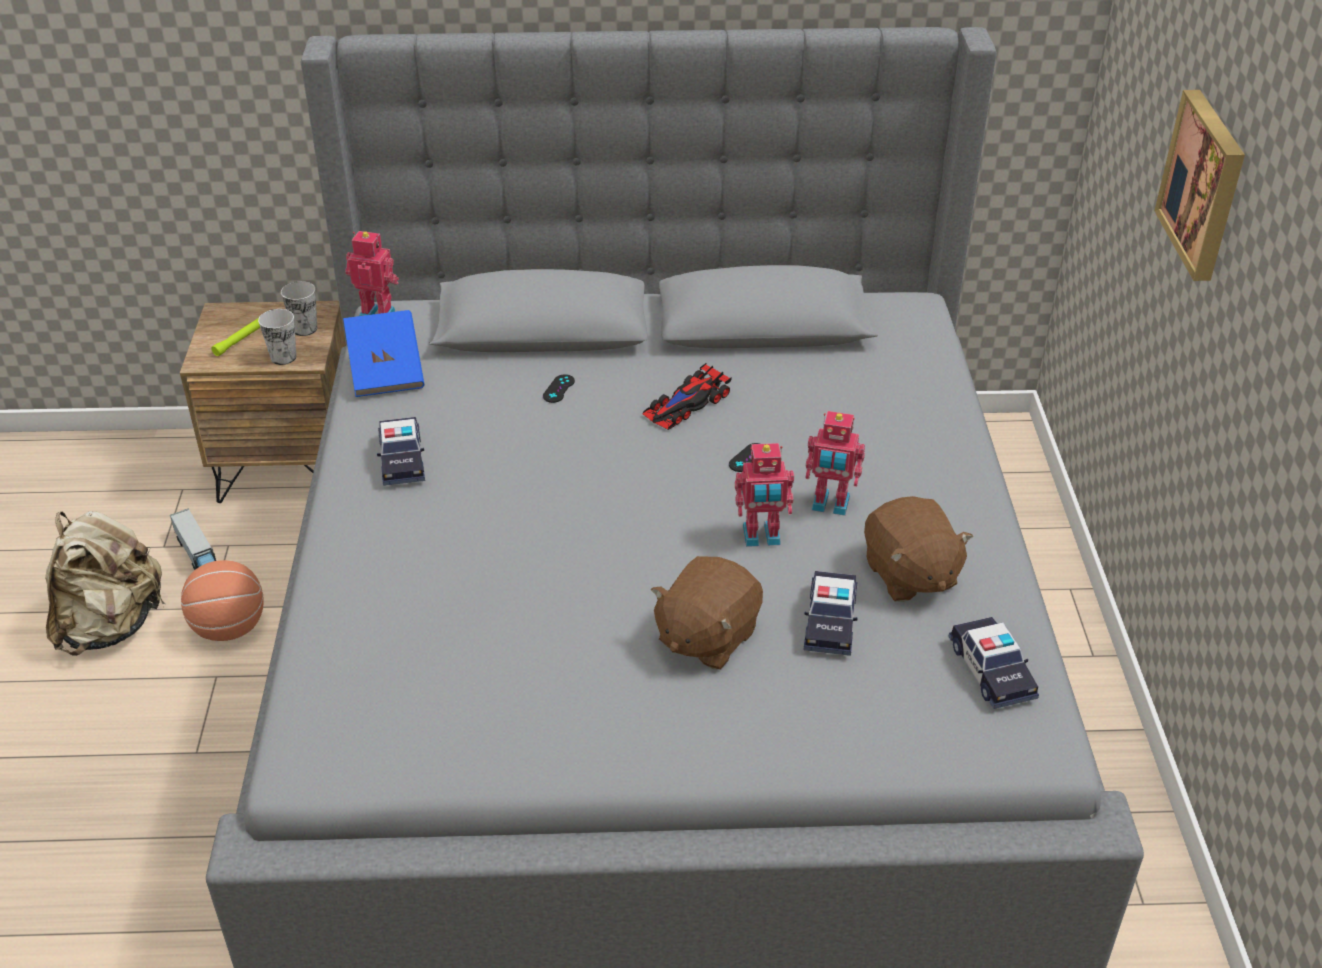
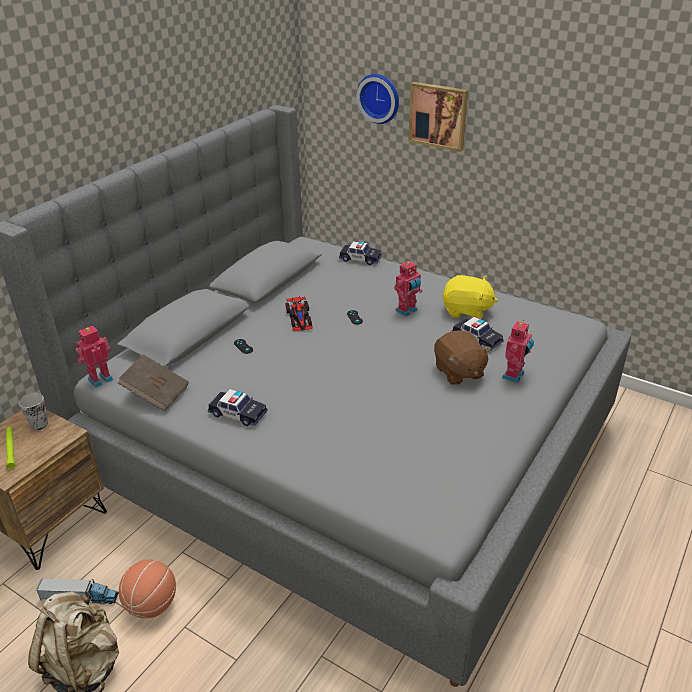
camera: 55 degrees left, 5 degrees down
cup [258,309,296,365] -> none
blue book [343,310,424,397] -> brown book [118,355,189,411]
toy robot [735,443,794,547] -> toy robot moved to [502,320,534,383]
brown plush toy [864,496,973,602] -> yellow plush toy [442,275,498,319]
toy car [948,617,1039,709] -> toy car moved to [339,241,382,265]
none -> wall clock [357,74,399,124]

